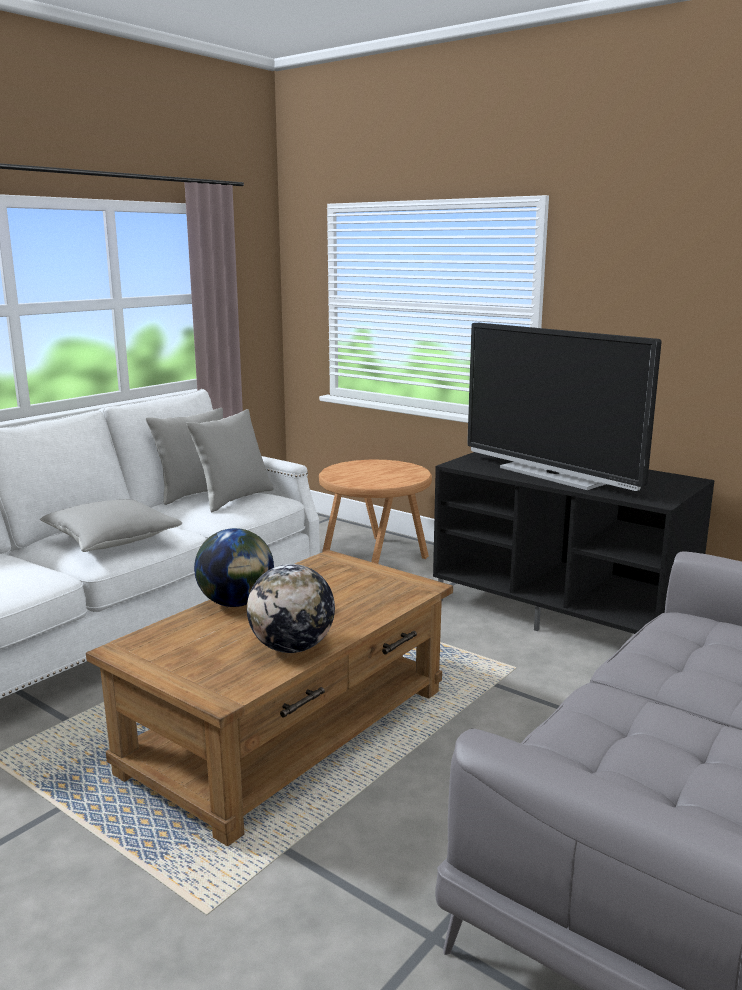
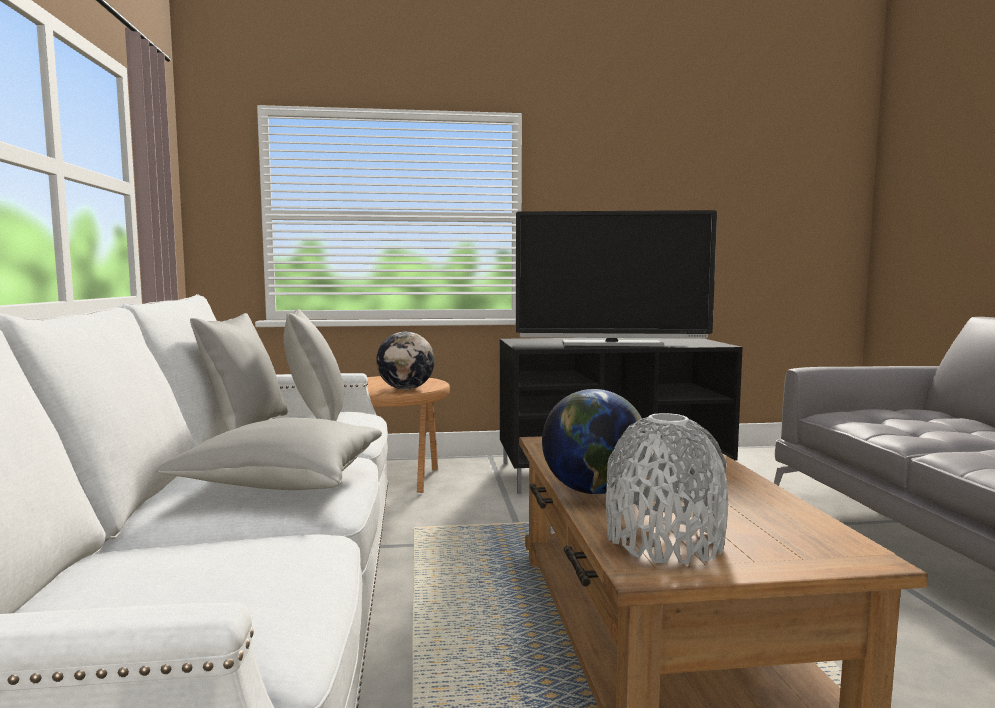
camera: 45 degrees left, 10 degrees down
globe [247,564,335,653] -> globe moved to [376,332,435,390]
none -> grey vase [606,413,728,565]

